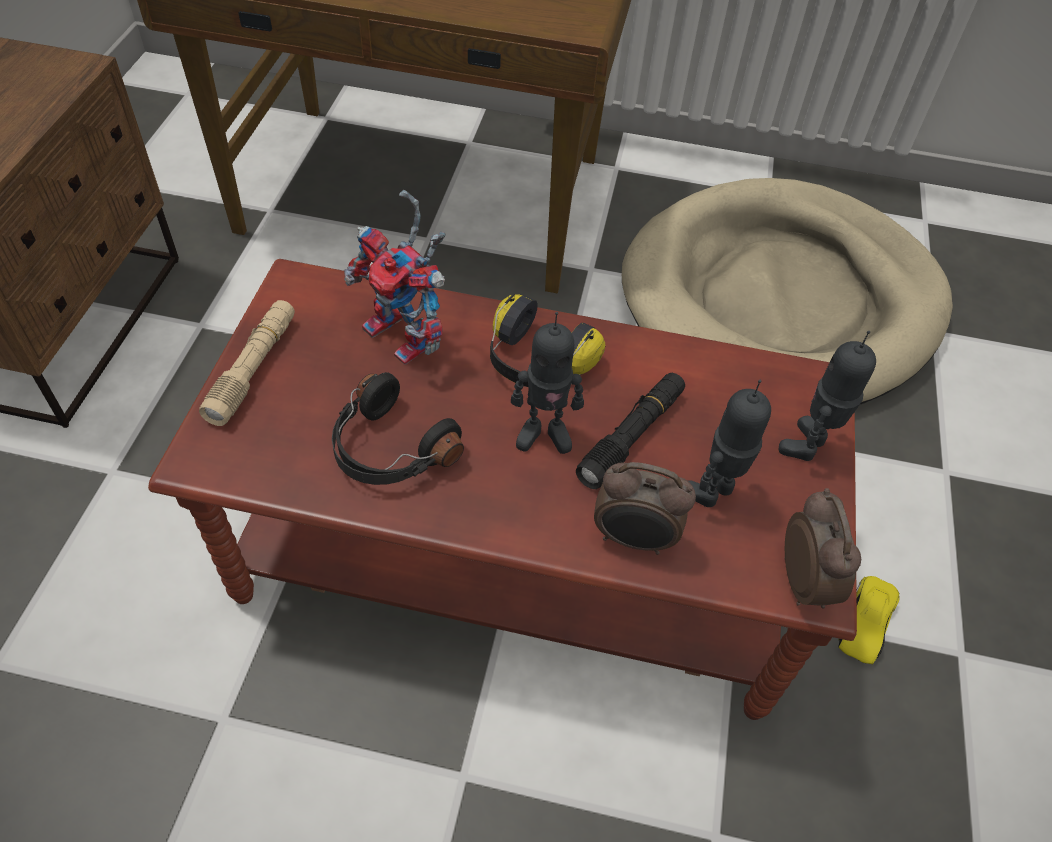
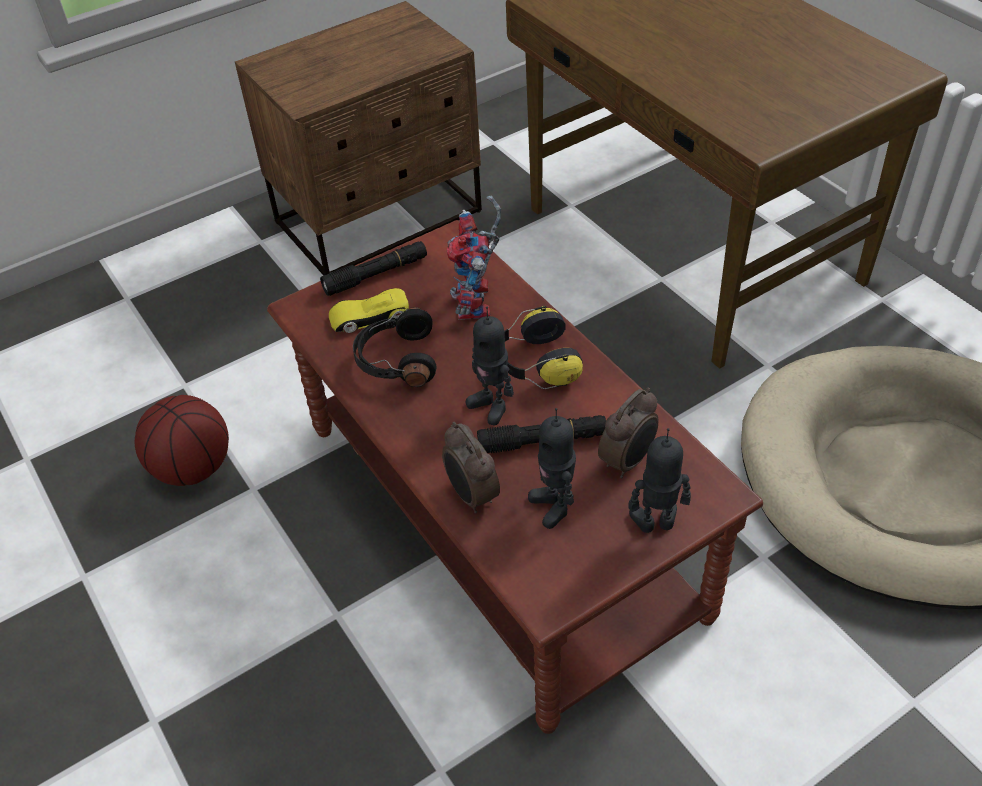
camera: 50 degrees right, 5 degrees down
beige flashlight [199,300,295,426] -> black flashlight [320,241,427,296]
toy robot [688,380,771,507] -> toy robot turned 120 degrees counterclockwise [528,408,576,529]
alarm clock [784,488,861,609] -> alarm clock moved to [598,388,658,478]
yellow toy car [838,576,900,664] -> yellow toy car moved to [329,288,409,333]
none -> basketball [135,395,229,486]

